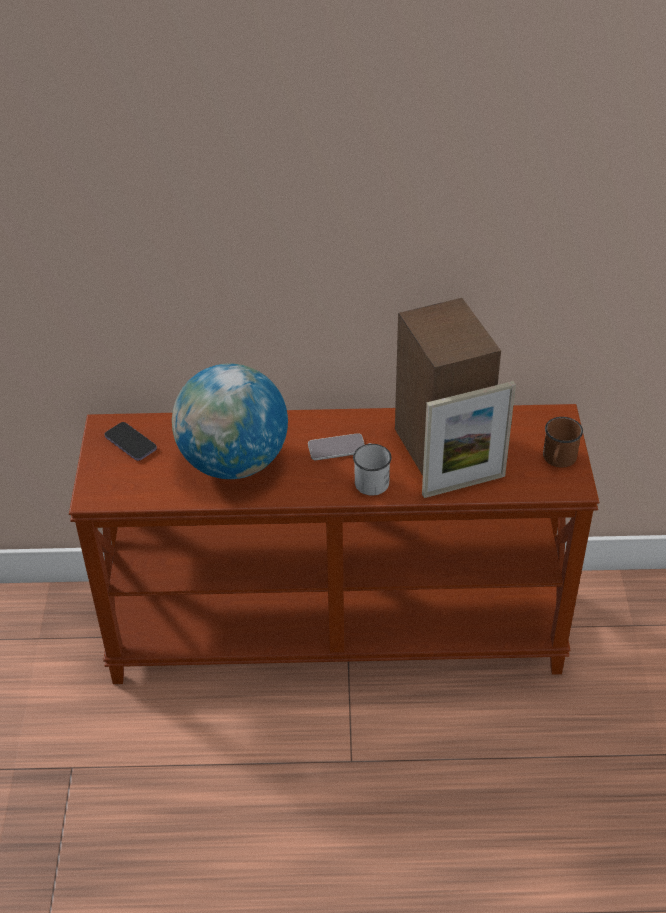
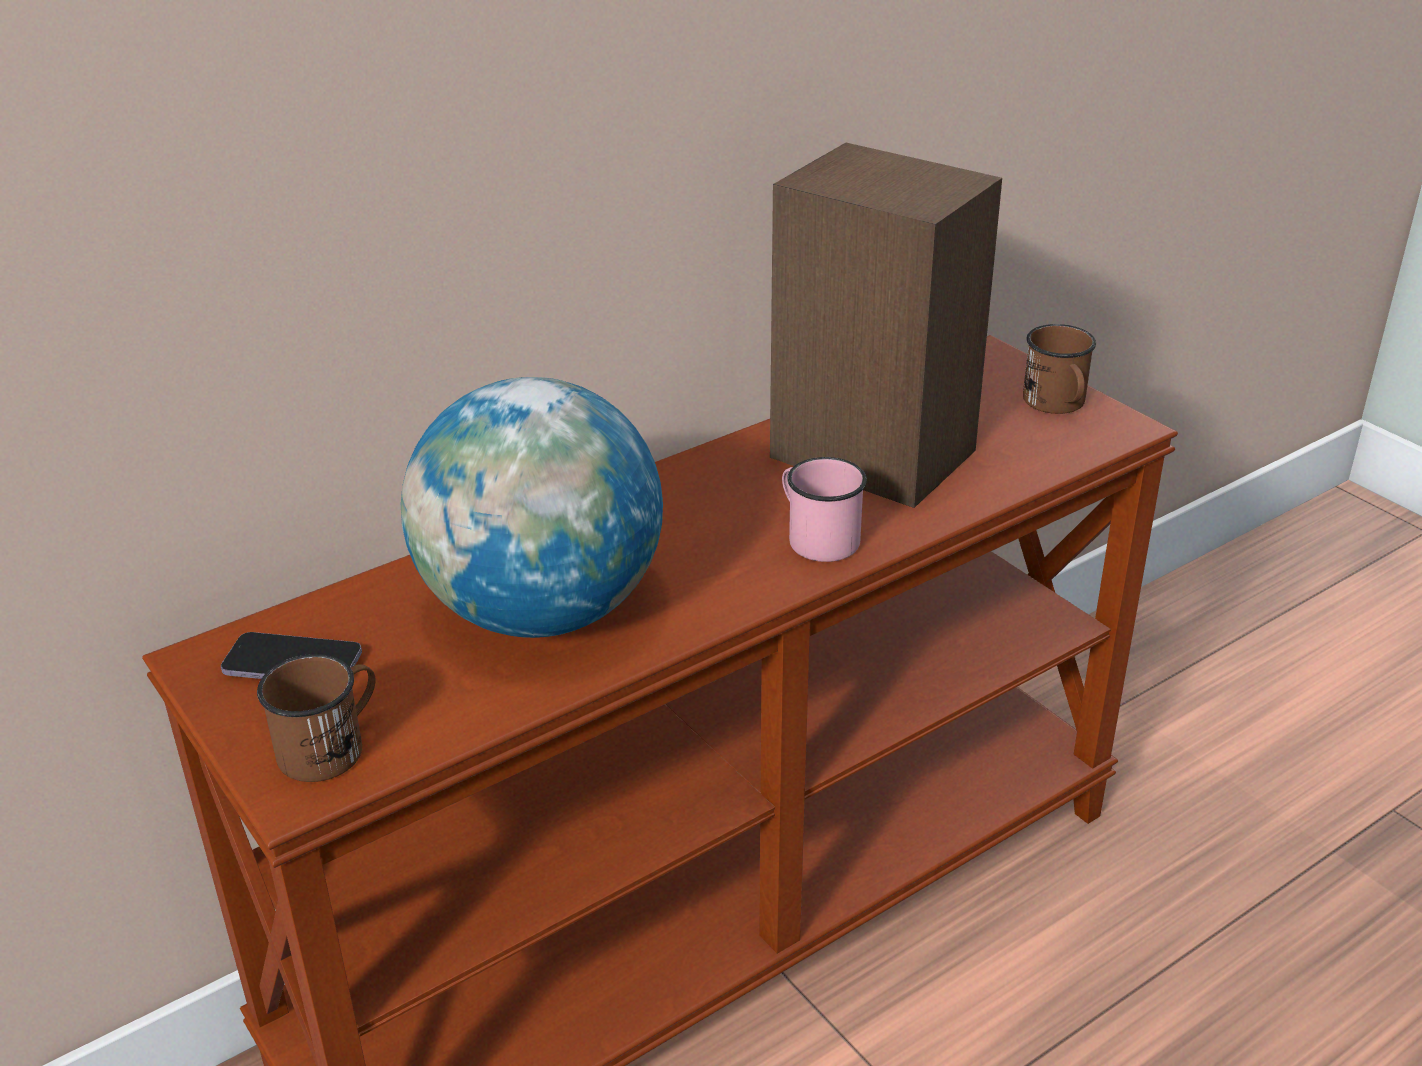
camera: 35 degrees left, 10 degrees down
phone [308,433,365,460] -> none
white mug [353,443,391,496] -> pink mug [782,457,867,562]
picture frame [422,381,516,498] -> none
none -> brown mug [257,654,376,782]

